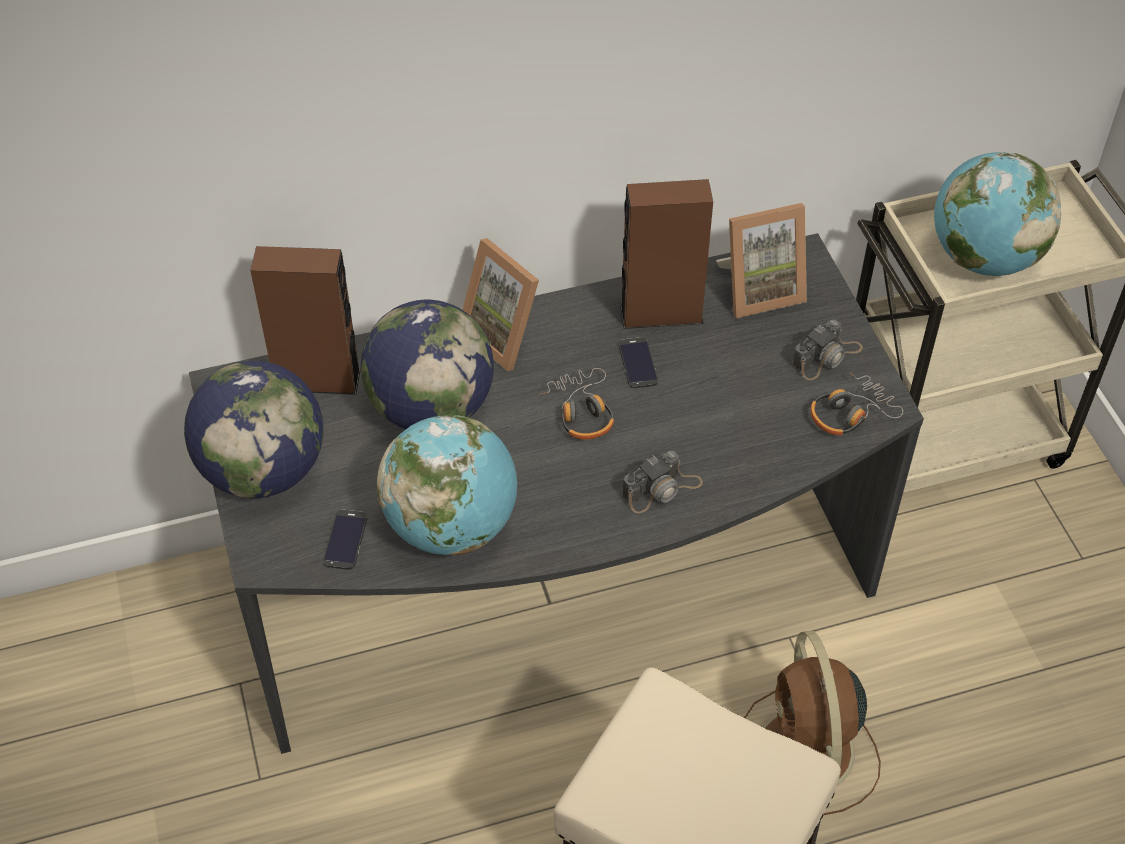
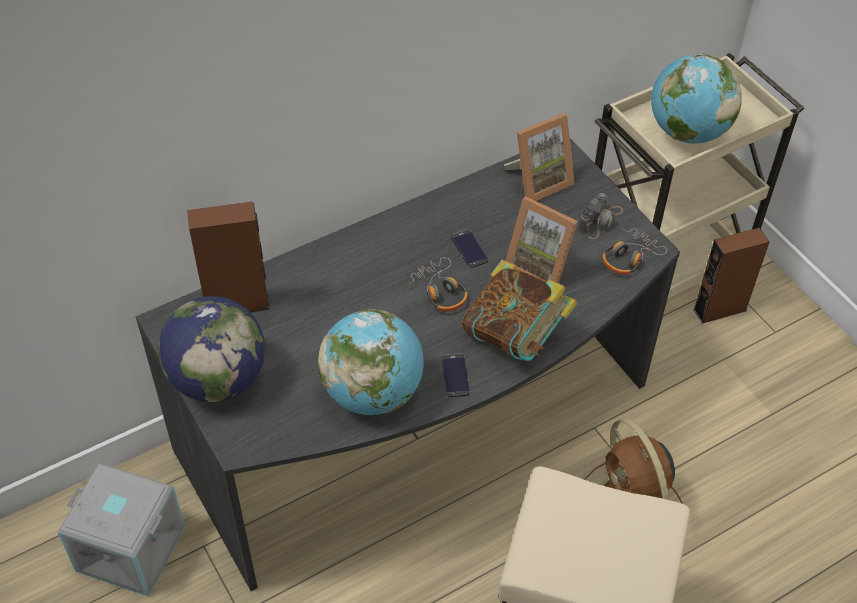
camera: 15 degrees left, 0 degrees up
phone [323,510,367,570] -> phone moved to [441,353,470,397]
globe [361,300,494,429] -> none
picture frame [463,238,539,371] -> picture frame moved to [505,197,578,283]
brown speaker [620,179,713,329] -> brown speaker moved to [693,227,769,324]
camera [622,451,703,513] -> book [462,260,577,361]
none -> grey storage box [58,463,185,597]

